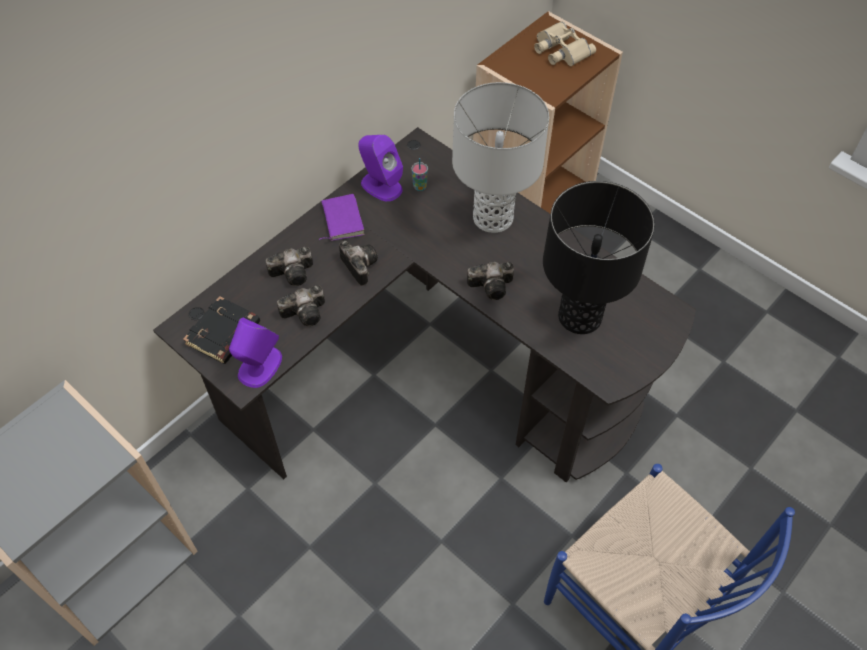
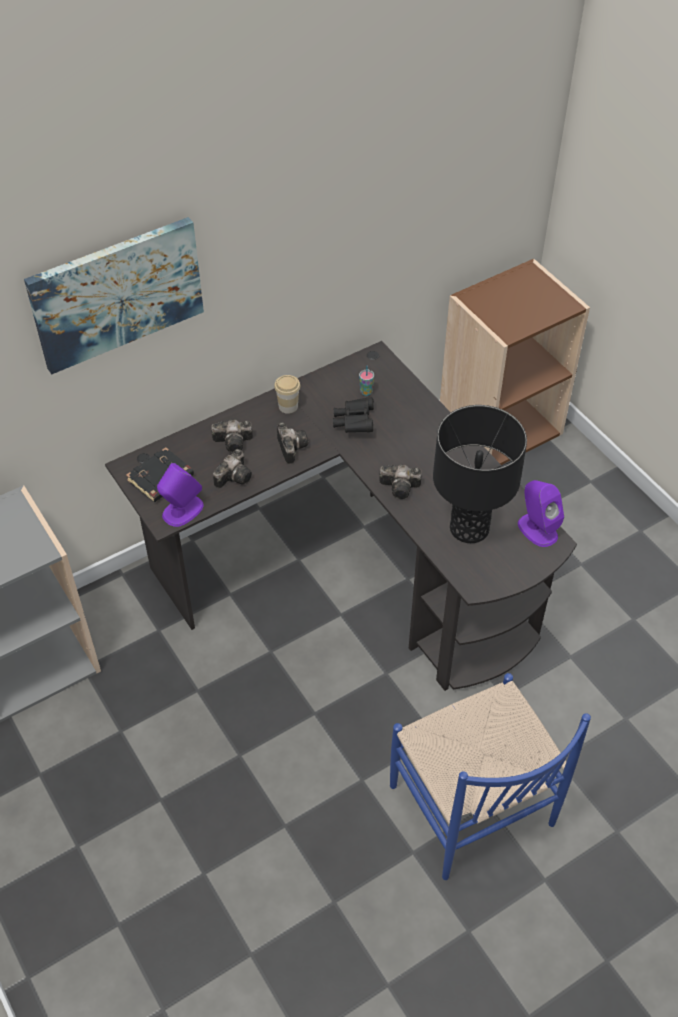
camera: 15 degrees right, 5 degrees down
camera [277,285,325,326] -> camera turned 45 degrees counterclockwise [213,449,252,488]
purple book [319,194,364,241] -> cup [274,375,300,414]
purple speaker [359,135,403,202] -> purple speaker moved to [518,480,564,547]
white table lamp [452,82,549,233] -> none
beige binoculars [534,21,596,66] -> none
none -> picture [24,217,204,375]
none -> black binoculars [333,397,374,433]

